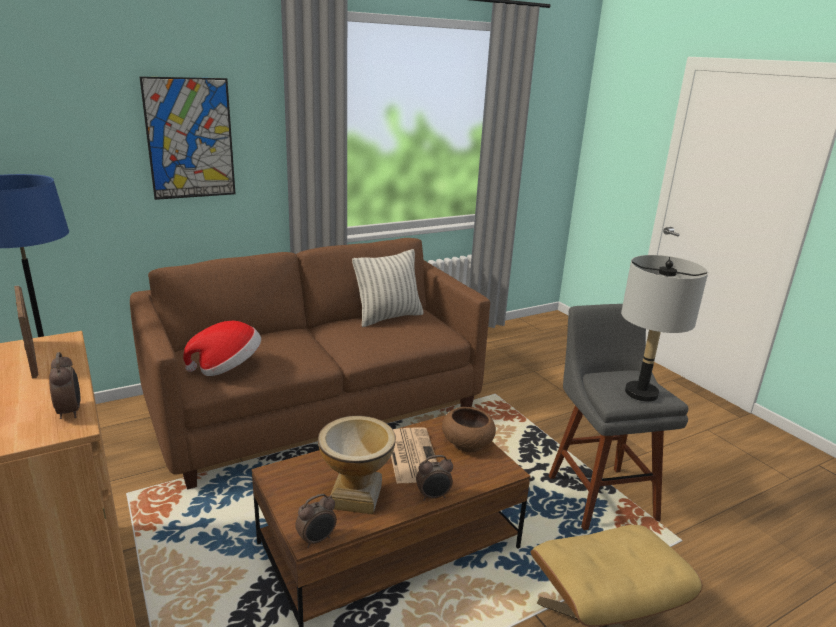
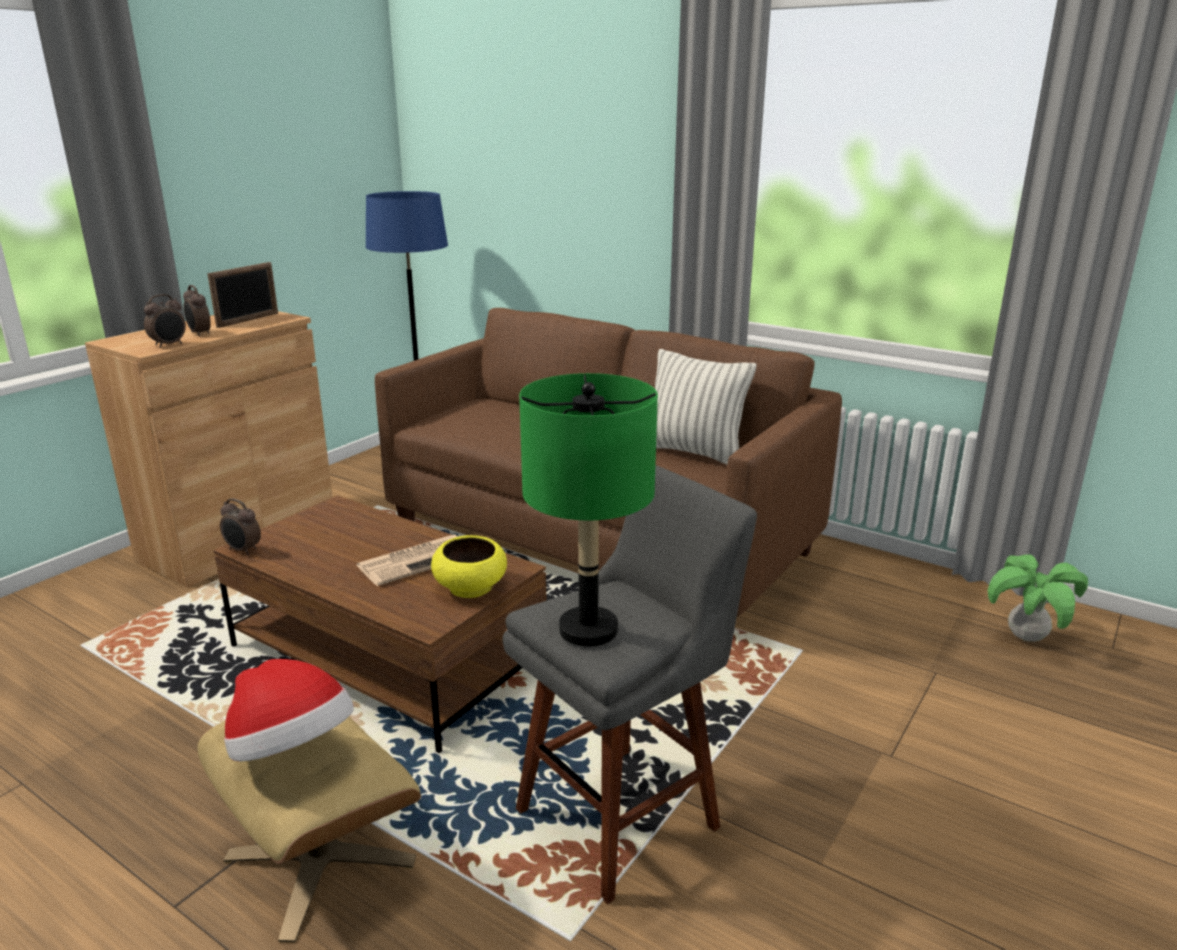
camera: 65 degrees right, 0 degrees up
picture [140,77,236,200] -> none
hat [183,321,261,376] -> hat moved to [224,659,354,762]
vase [318,416,396,514] -> none
alarm clock [416,455,453,501] -> alarm clock moved to [183,285,211,337]
brown bowl [442,407,496,452] -> yellow bowl [431,535,507,598]
grey table lamp [621,255,708,402] -> green table lamp [519,373,658,647]
none -> potted plant [987,555,1088,642]

